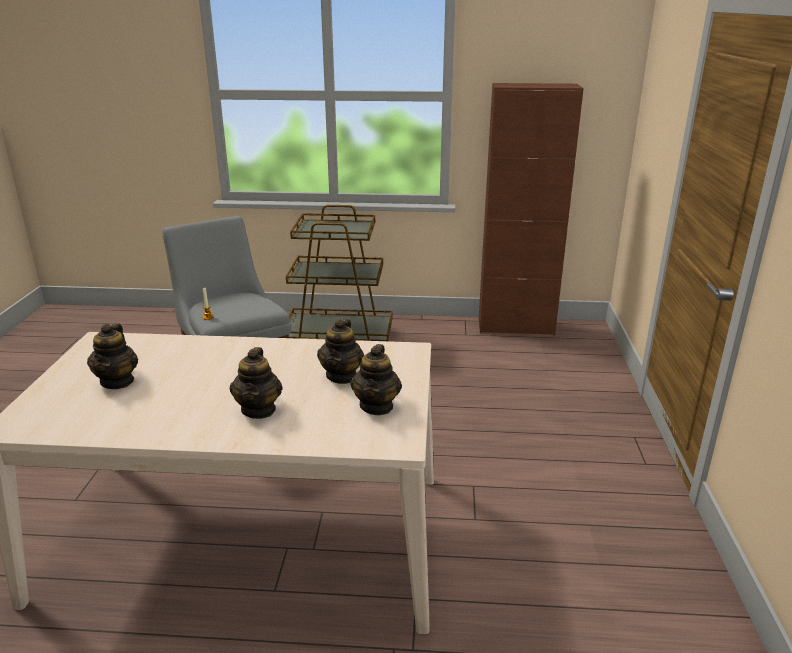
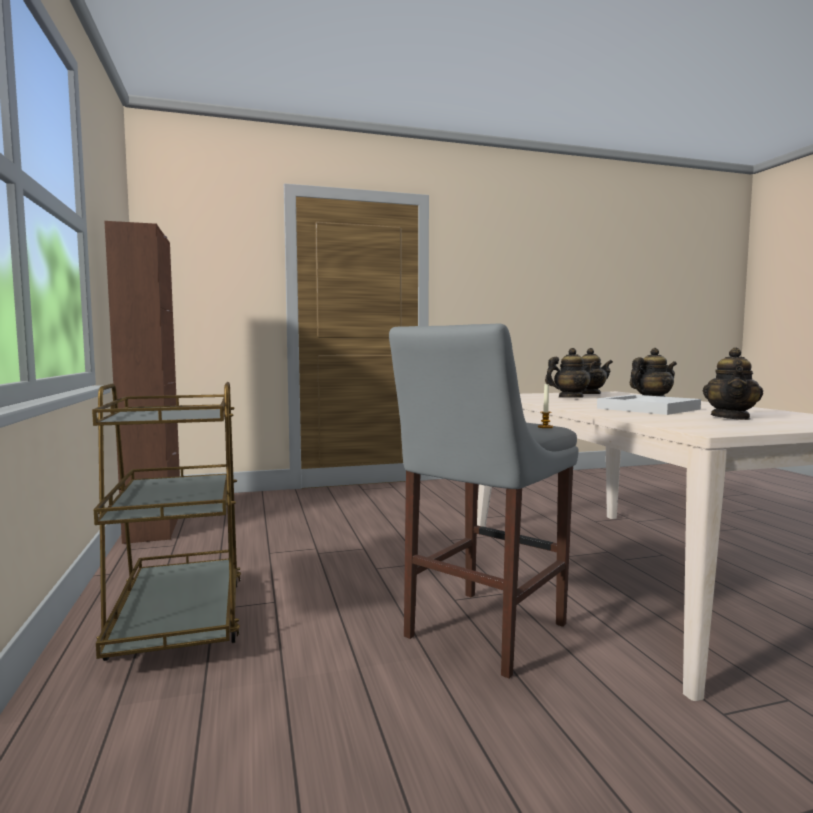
camera: 110 degrees left, 20 degrees down
teapot [87,323,138,389] -> teapot turned 135 degrees clockwise [703,348,763,420]
none -> white tray [597,395,701,415]

